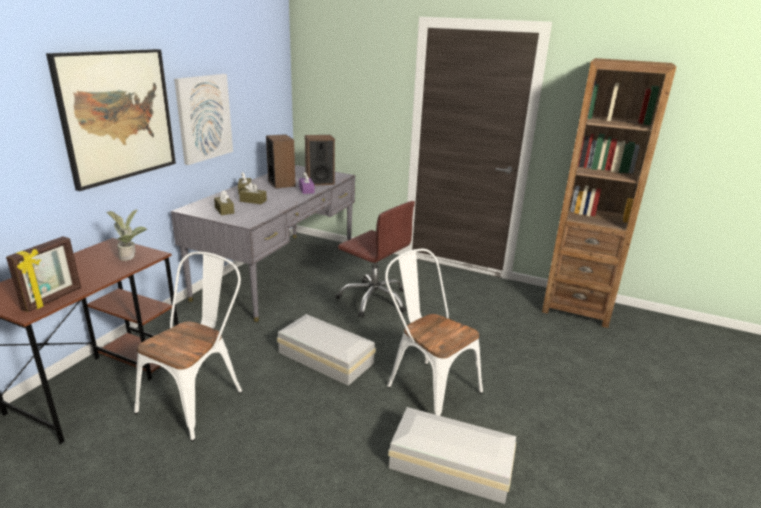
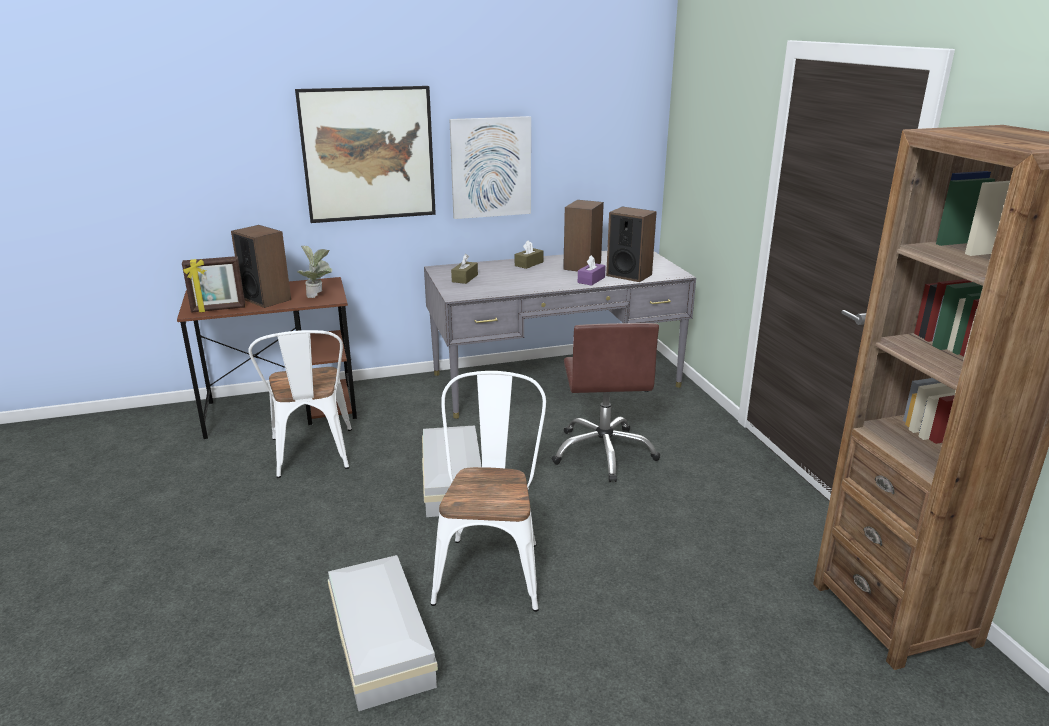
camera: 50 degrees right, 0 degrees up
white chair [134,252,242,441] -> white chair turned 90 degrees clockwise [248,330,352,478]
brown tissue box [239,182,267,204] -> none
none -> speaker [231,225,291,308]

